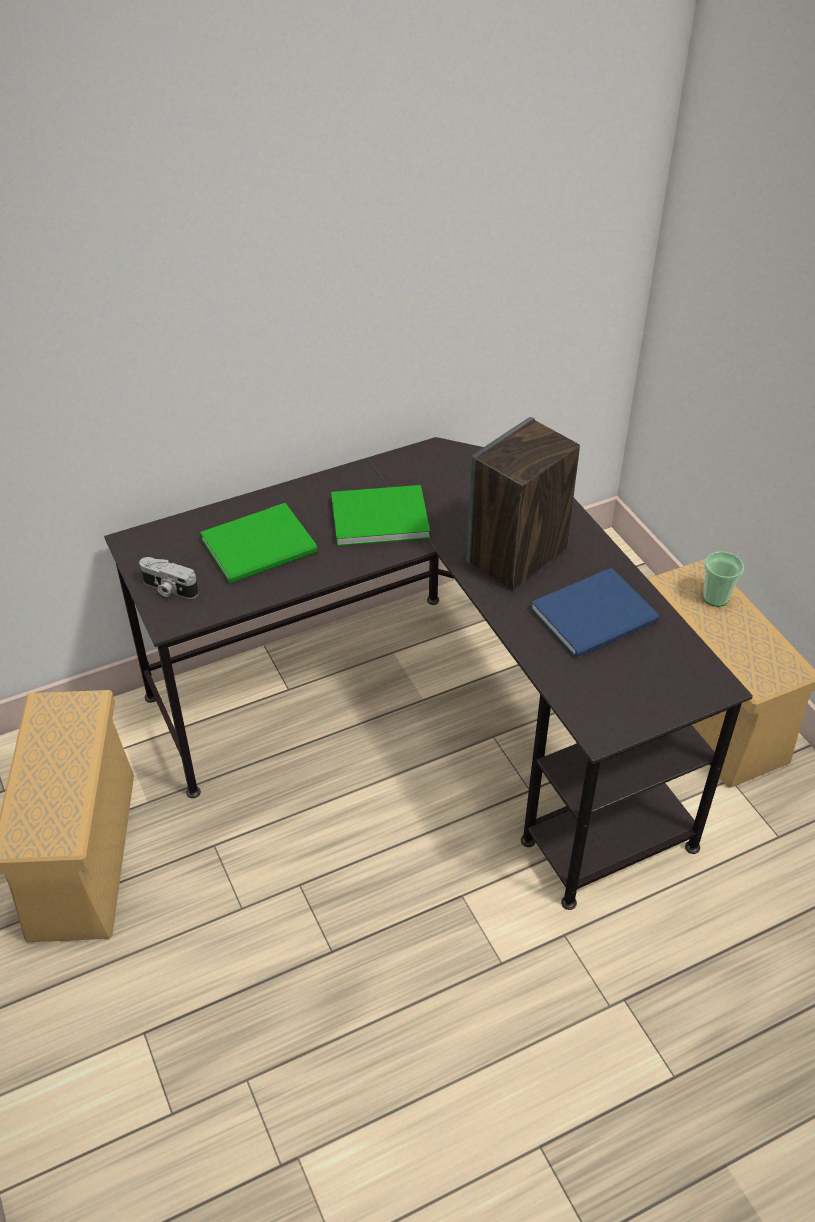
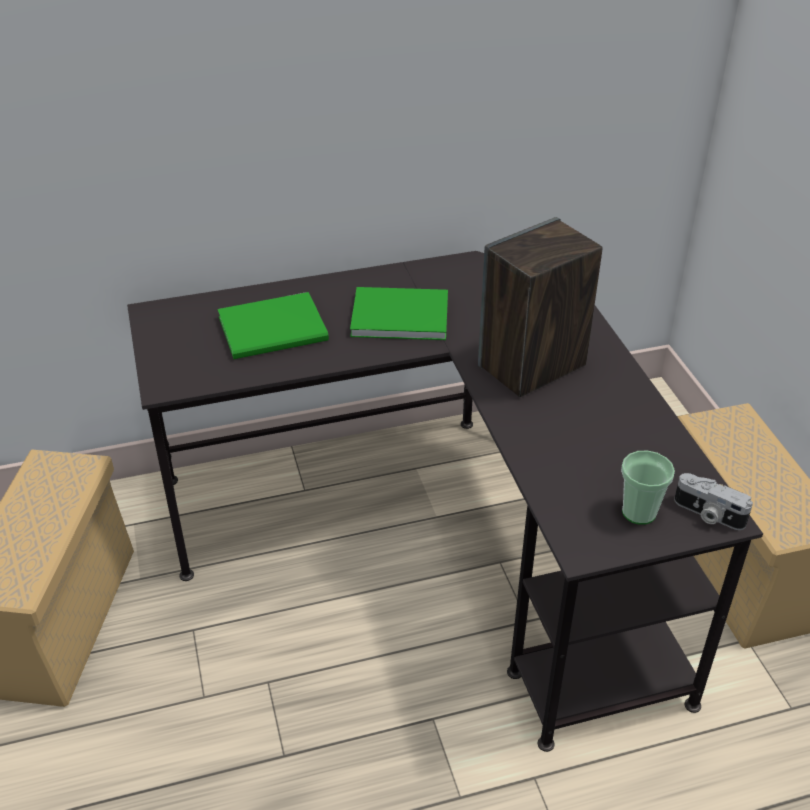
camera: 10 degrees right, 5 degrees down
camera [139,557,198,599] -> camera moved to [674,473,753,530]
blue book [531,568,659,658] -> none
cup [703,551,744,607] -> cup moved to [621,450,675,525]

